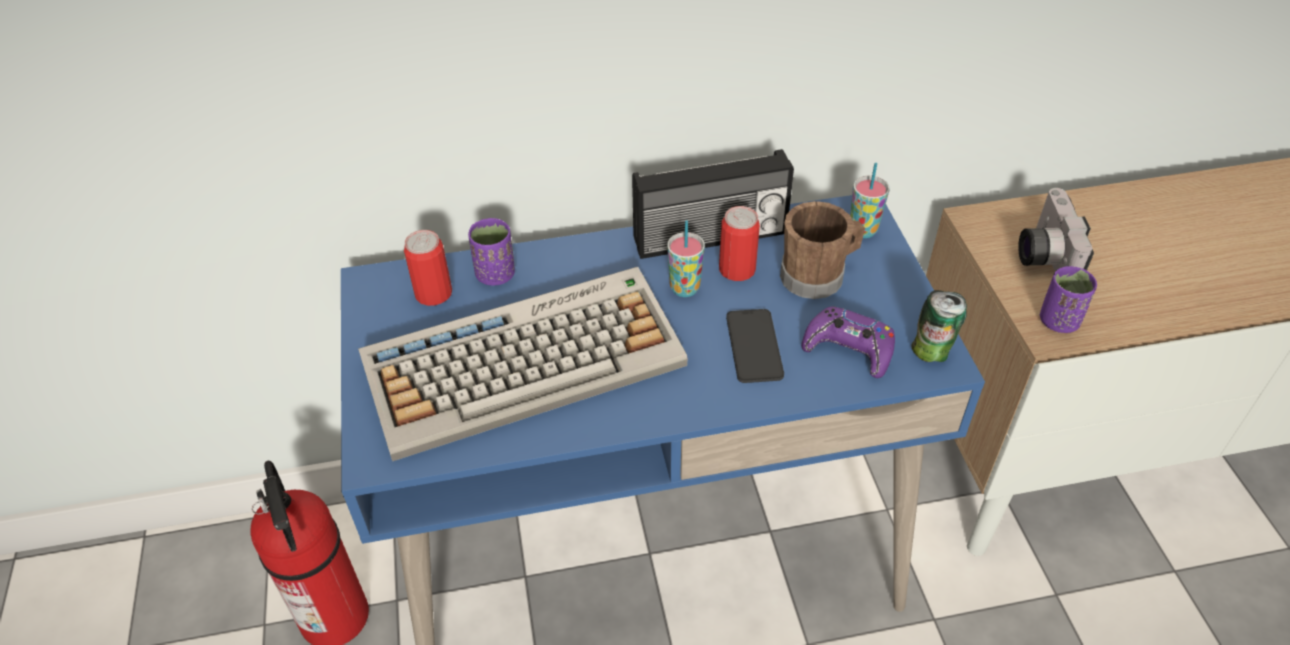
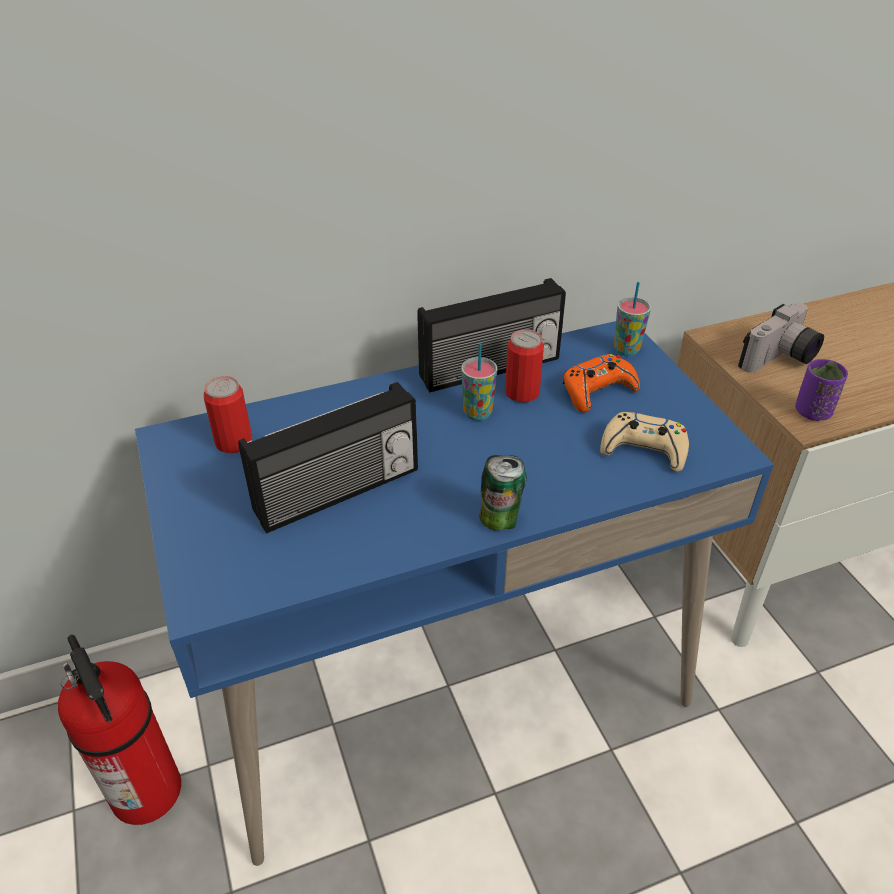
camera: 10 degrees left, 5 degrees down
keyboard [358,267,688,461] -> radio [238,382,418,534]
purple cup [468,218,515,286] -> none
phone [726,309,784,383] -> none
brown mug [780,201,865,299] -> orange game controller [563,354,640,413]
purple game controller [801,306,895,378] -> beige game controller [600,412,689,472]
can [911,290,967,362] -> can moved to [479,455,527,531]
camera [1018,188,1094,271] -> camera turned 120 degrees counterclockwise [738,303,824,373]

